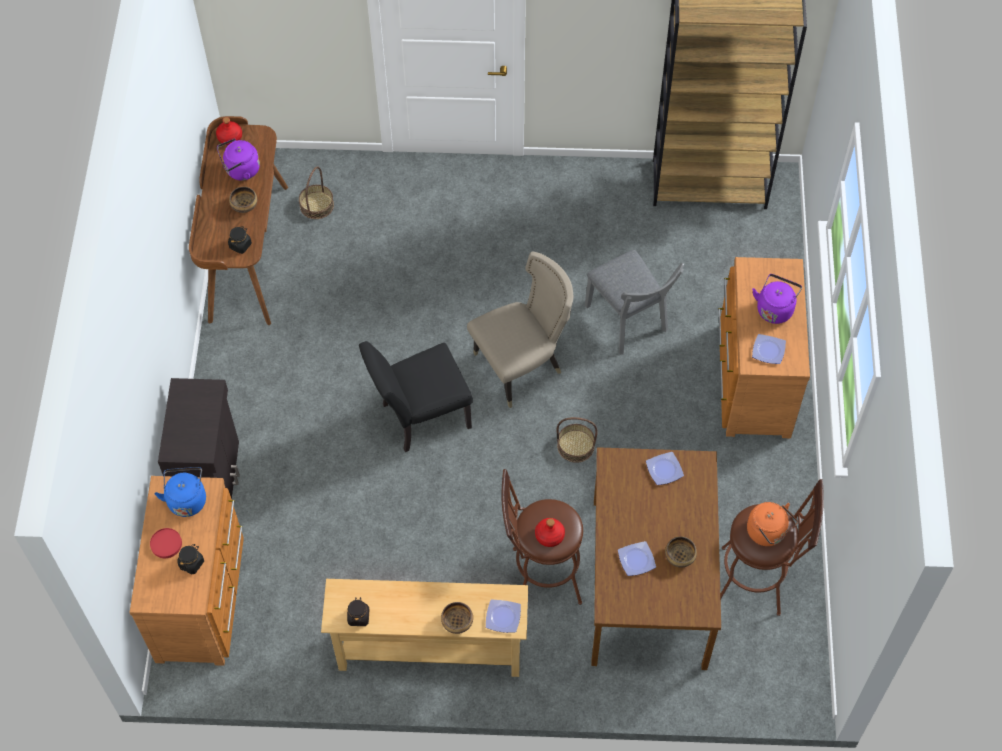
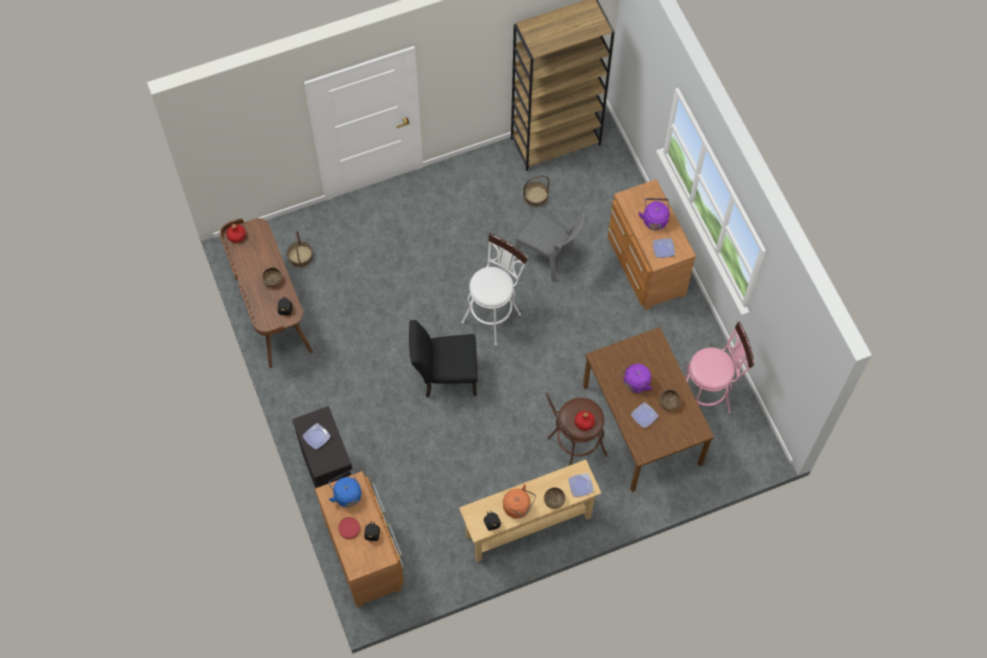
camera: 25 degrees left, 5 degrees up
purple kettle [217,138,260,181] -> purple kettle moved to [620,364,653,393]
black chair [359,341,473,452] -> black chair turned 45 degrees clockwise [409,320,478,397]
beige chair [467,252,573,408] -> white stool [462,233,528,345]
basket [557,417,598,463] -> basket moved to [523,176,549,207]
plate [646,452,684,485] -> plate moved to [302,423,331,450]
brown stool [720,479,824,616] -> pink stool [684,321,755,413]
orange kettle [747,502,798,546] -> orange kettle moved to [503,484,536,519]

